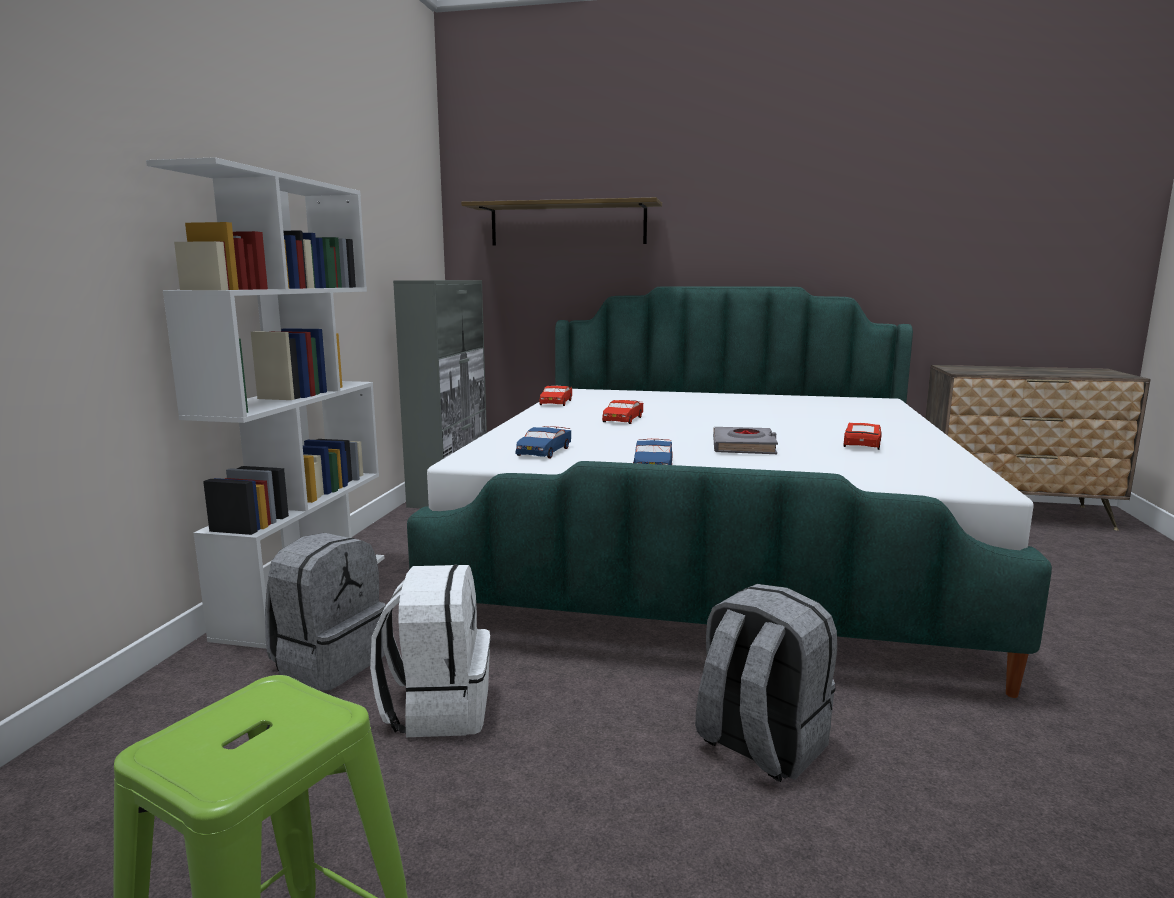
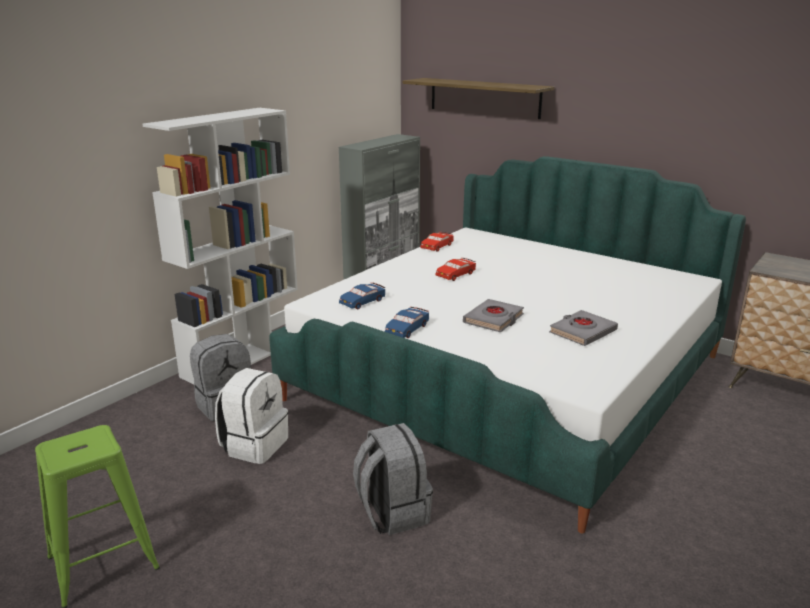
camera: 25 degrees right, 10 degrees up
red toy car [844,423,882,450] -> grey book [549,310,618,346]

